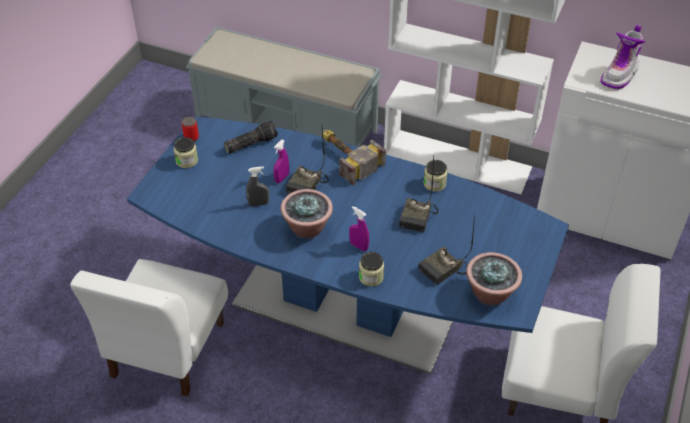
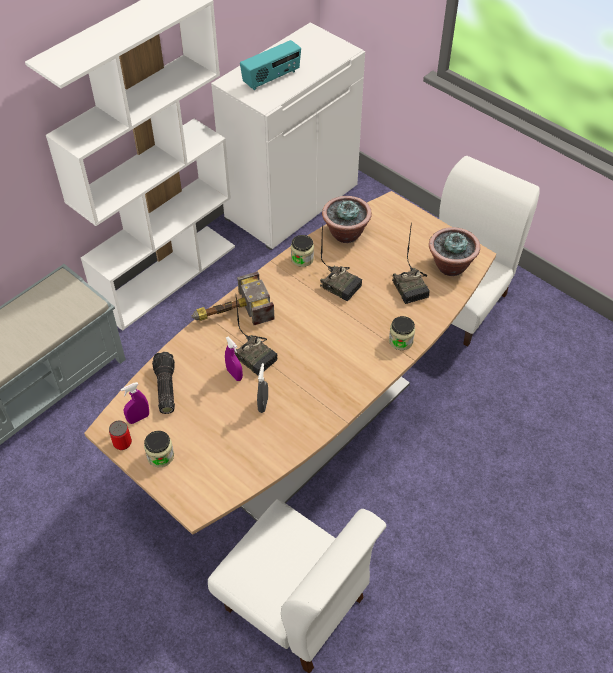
camera: 70 degrees left, 5 degrees up
blue dining table [127,116,569,375] -> brown dining table [84,191,496,535]
potted plant [280,189,333,239] -> potted plant moved to [322,196,372,243]
purple spray bottle [349,206,369,251] -> purple spray bottle moved to [121,382,149,424]
boot [600,25,645,90] -> radio [240,40,301,90]

